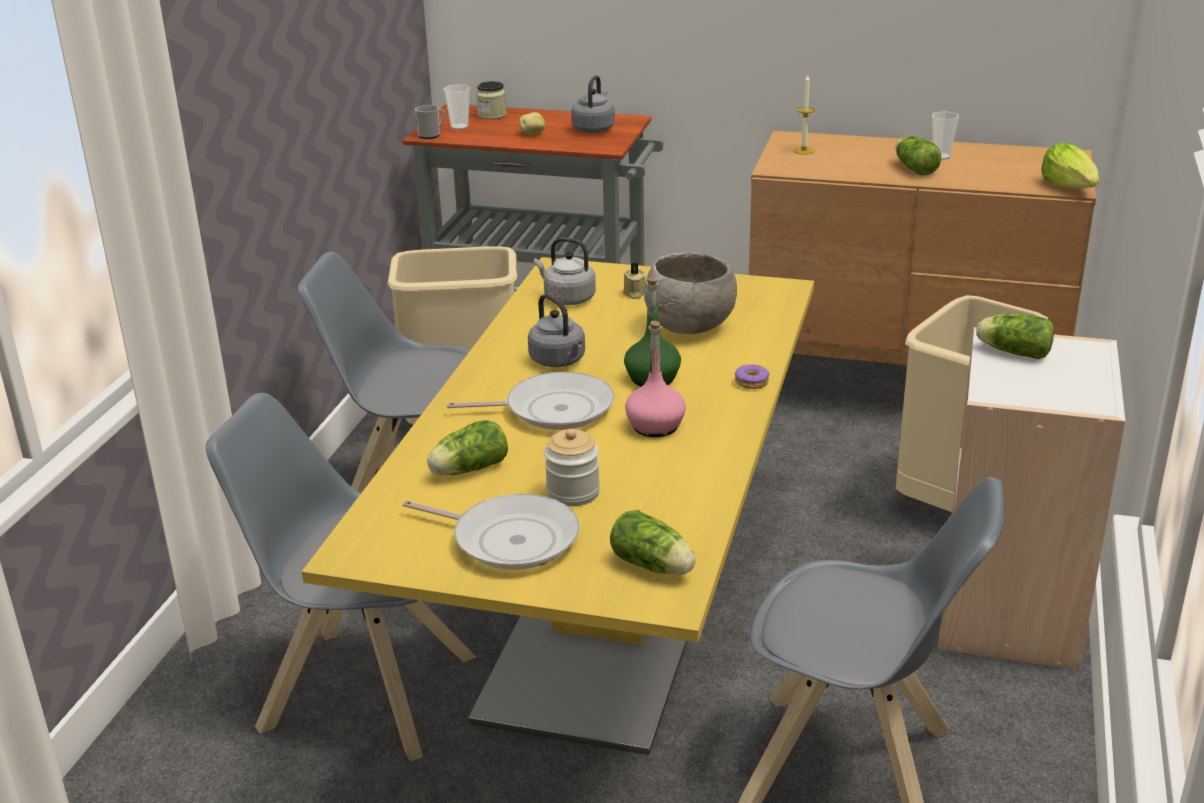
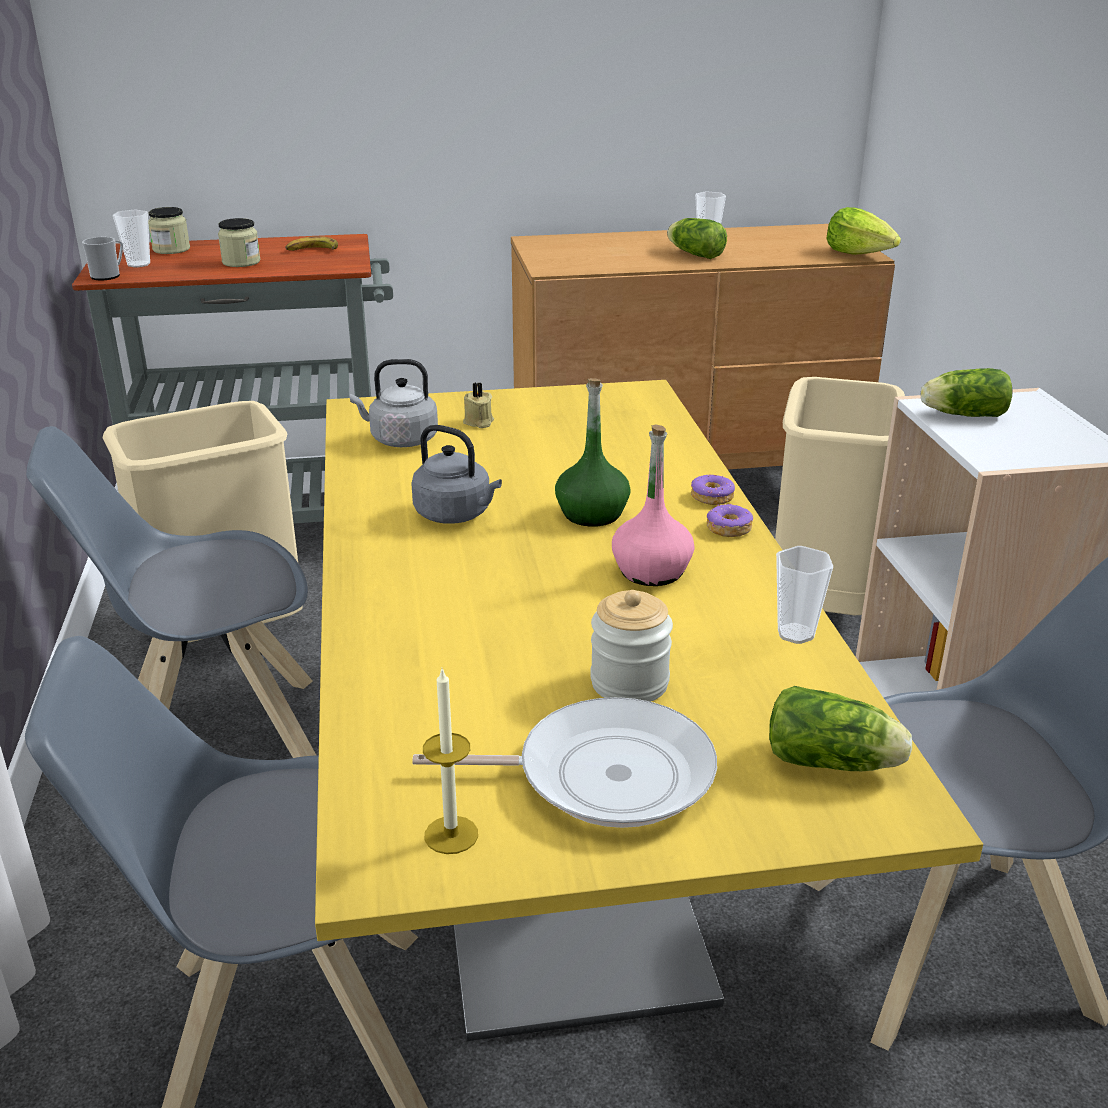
camera: 25 degrees left, 0 degrees up
lettuce [427,420,508,475] -> none
frying pan [447,372,614,430] -> none
potato [519,112,545,135] -> jar [218,218,261,267]
grey kettle [571,75,615,133] -> banana [285,236,338,251]
grey bowl [644,252,737,334] -> none
candle [793,75,815,155] -> candle moved to [423,669,478,854]
none -> donut [707,504,753,537]
none -> cup [776,546,833,644]

